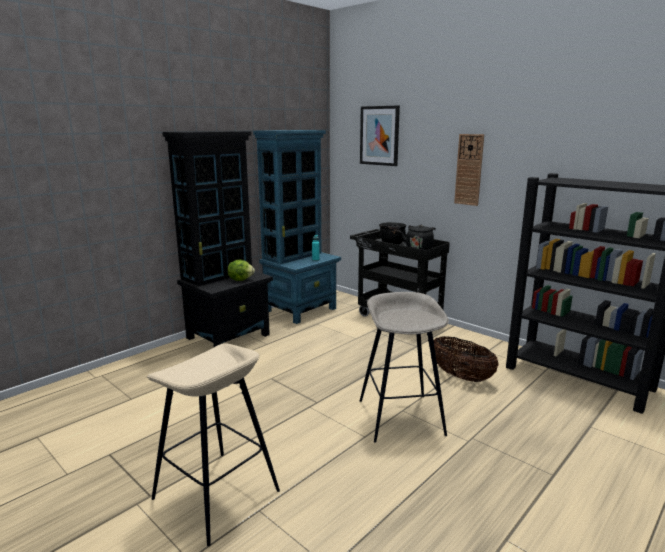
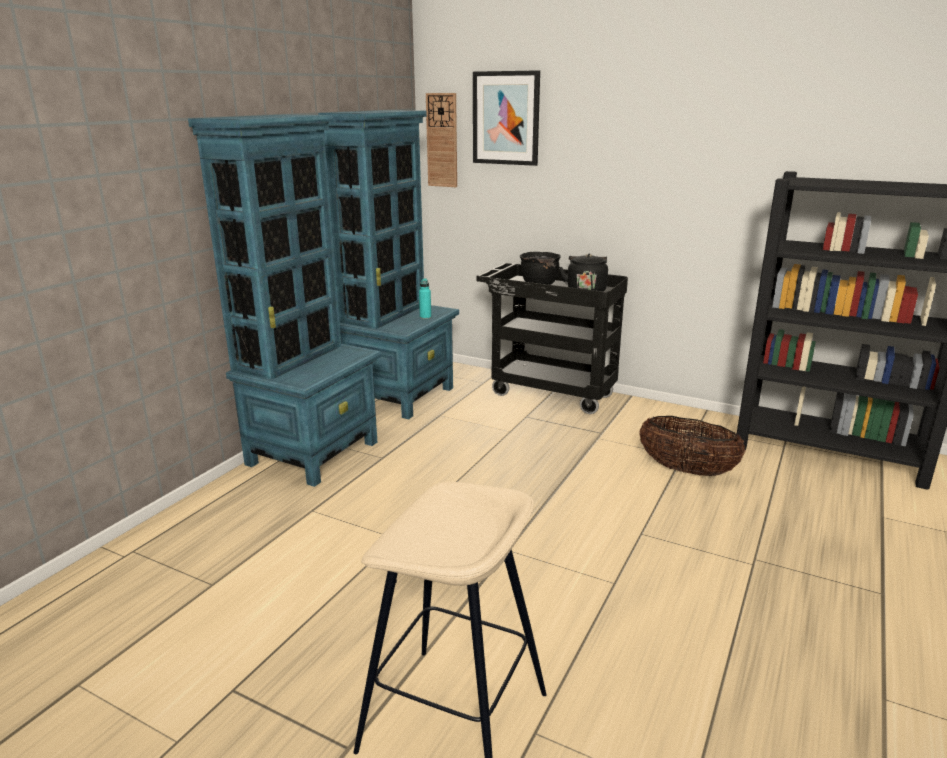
camera: 15 degrees left, 5 degrees up
black cabinet [162,131,273,347] -> blue cabinet [188,114,381,487]
lettuce [227,260,255,281] -> none
grey stool [360,292,449,442] -> none
wall clock [454,134,484,206] -> wall clock moved to [426,93,457,187]

